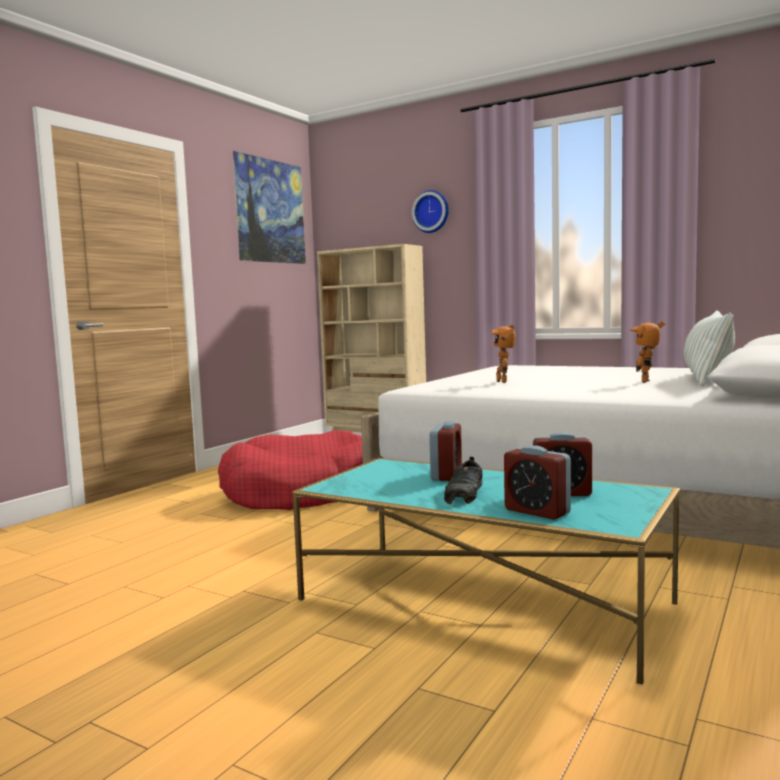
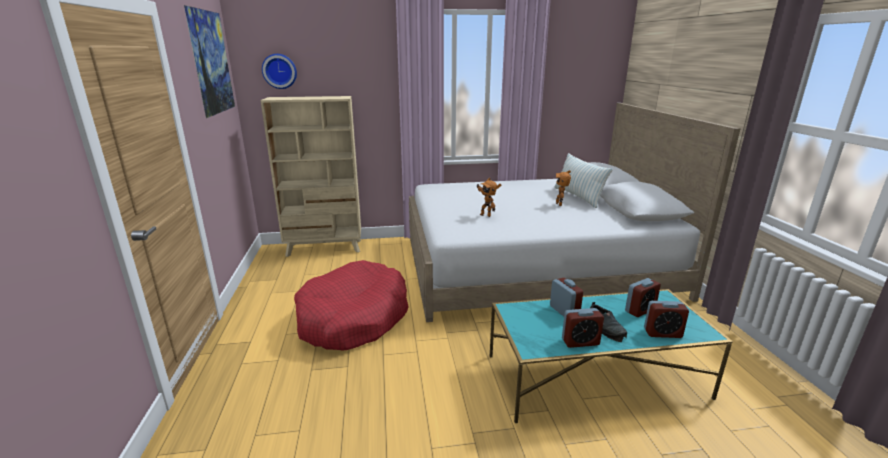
camera: 40 degrees left, 15 degrees up
wall clock [412,190,449,233] -> wall clock moved to [262,54,297,89]
none -> alarm clock [562,308,604,348]

